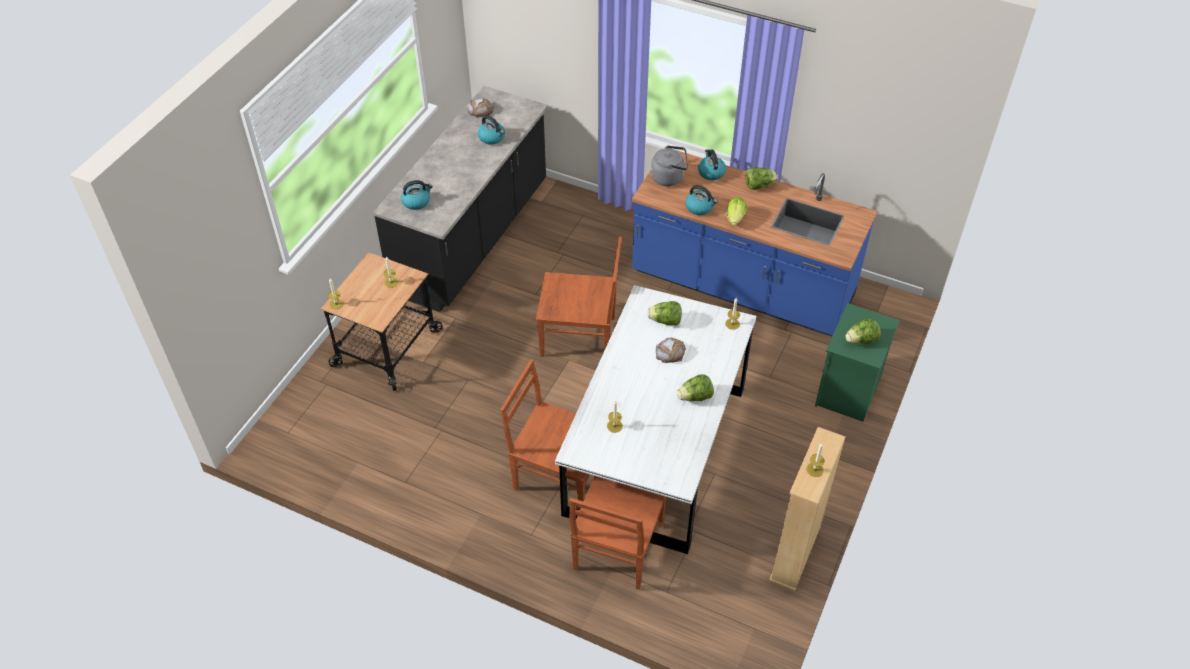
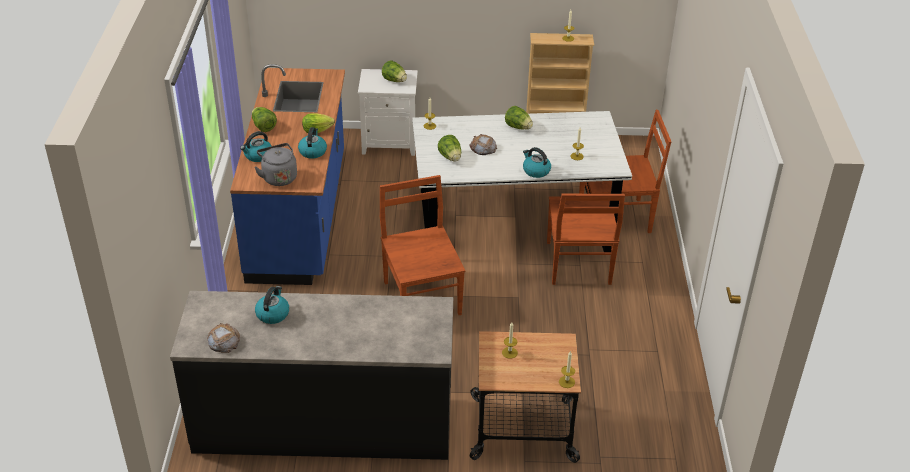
camera: 115 degrees left, 10 degrees down
kettle [401,180,433,210] -> kettle moved to [523,147,551,178]
green nightstand [815,303,900,422] -> white nightstand [358,69,418,156]

